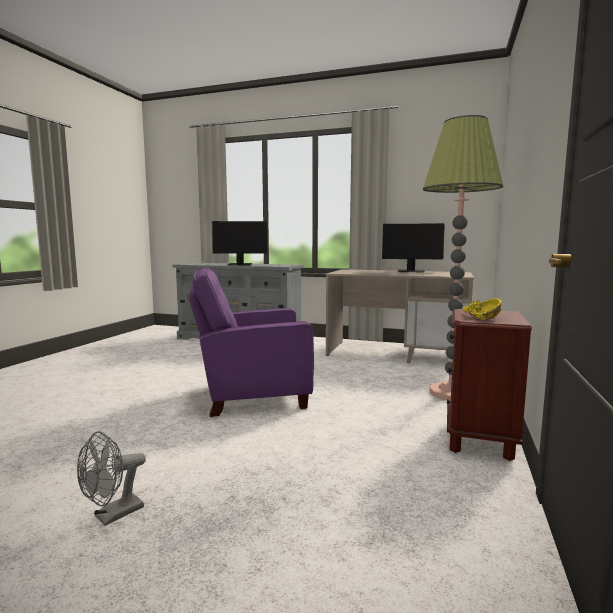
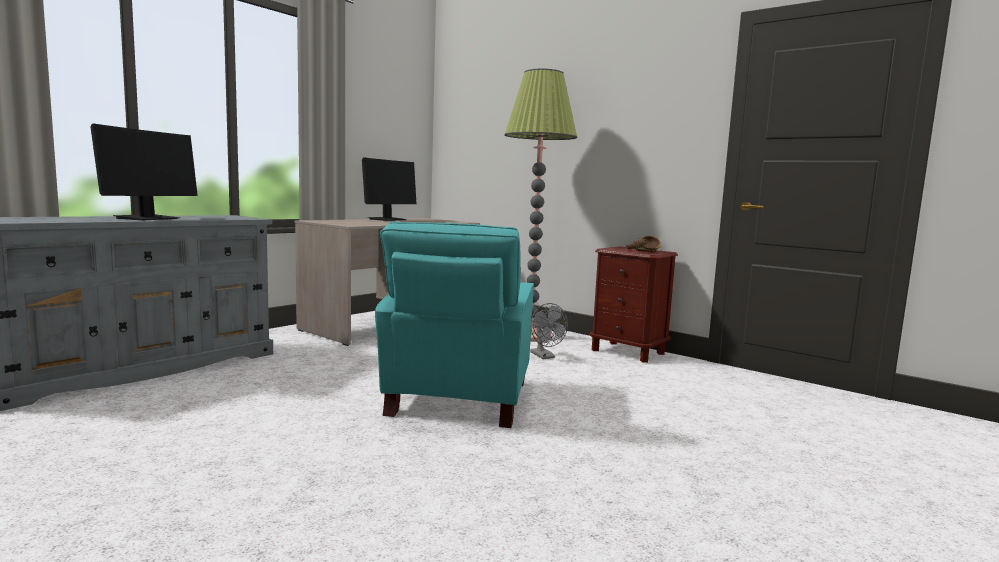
camera: 70 degrees left, 0 degrees up
grey fan [77,431,146,526] -> grey fan moved to [530,303,568,359]
purple armchair [188,267,314,417] -> turquoise armchair [375,222,534,428]
yellow bowl [463,298,502,320] -> brown bowl [626,236,661,253]

